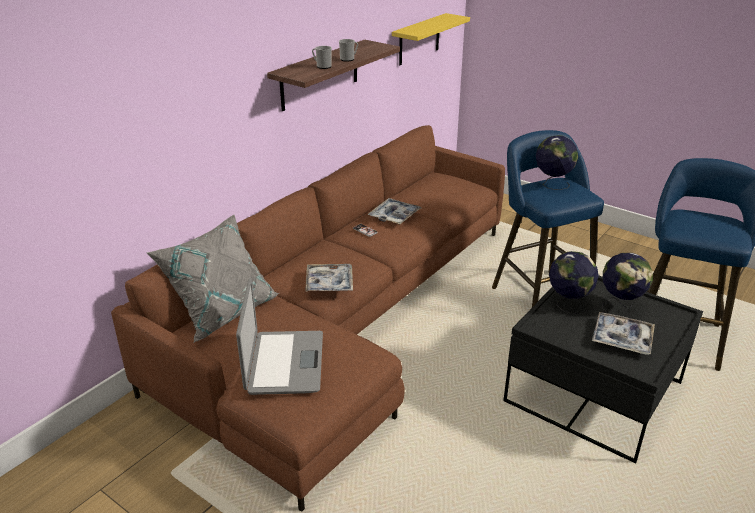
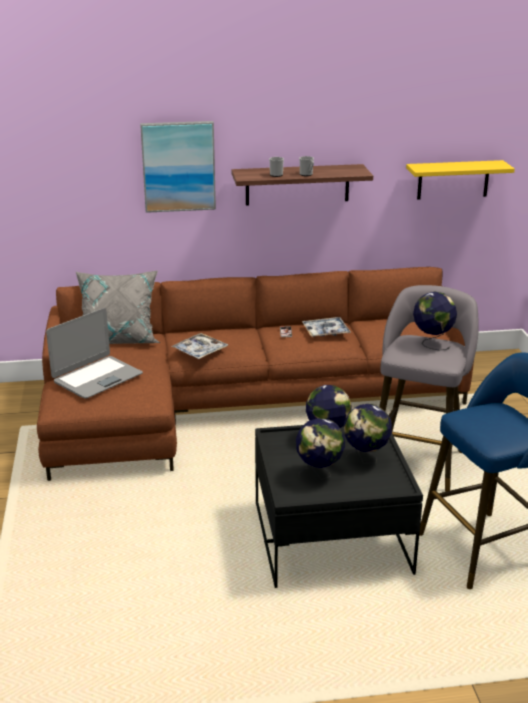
camera: 45 degrees right, 5 degrees down
blue stool [492,130,604,307] -> grey stool [379,285,479,492]
tray [592,312,655,355] -> globe [296,418,345,480]
none -> picture [140,121,216,213]

